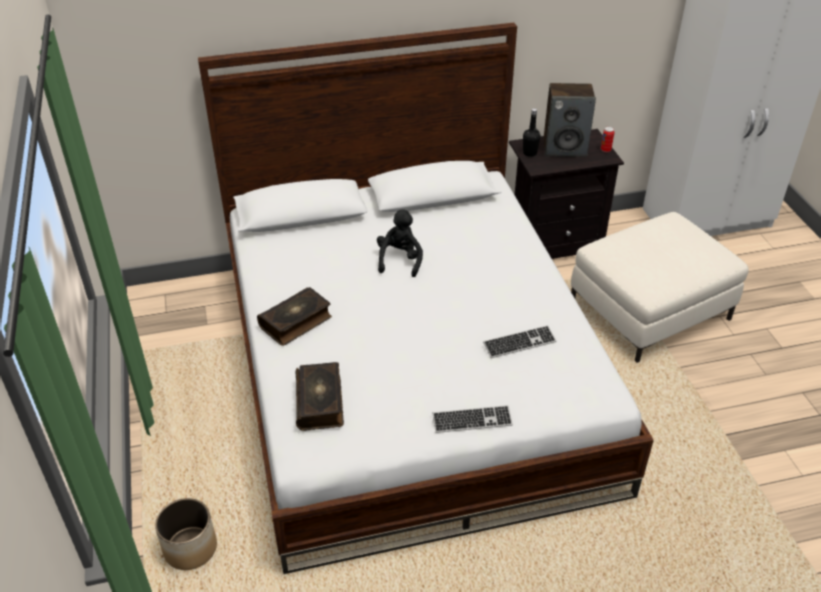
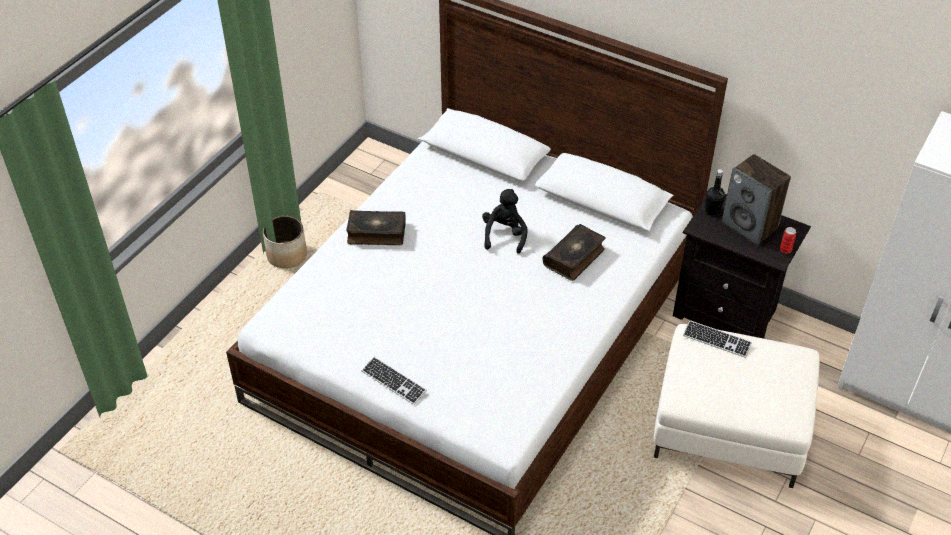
camera: 45 degrees right, 5 degrees up
planter [155,498,217,570] -> planter moved to [263,216,307,268]
book [295,362,344,431] -> book moved to [543,224,606,281]
black plush toy [377,209,423,277] -> black plush toy turned 45 degrees counterclockwise [482,189,528,254]
keyboard [483,325,556,358] -> keyboard moved to [683,320,752,358]

